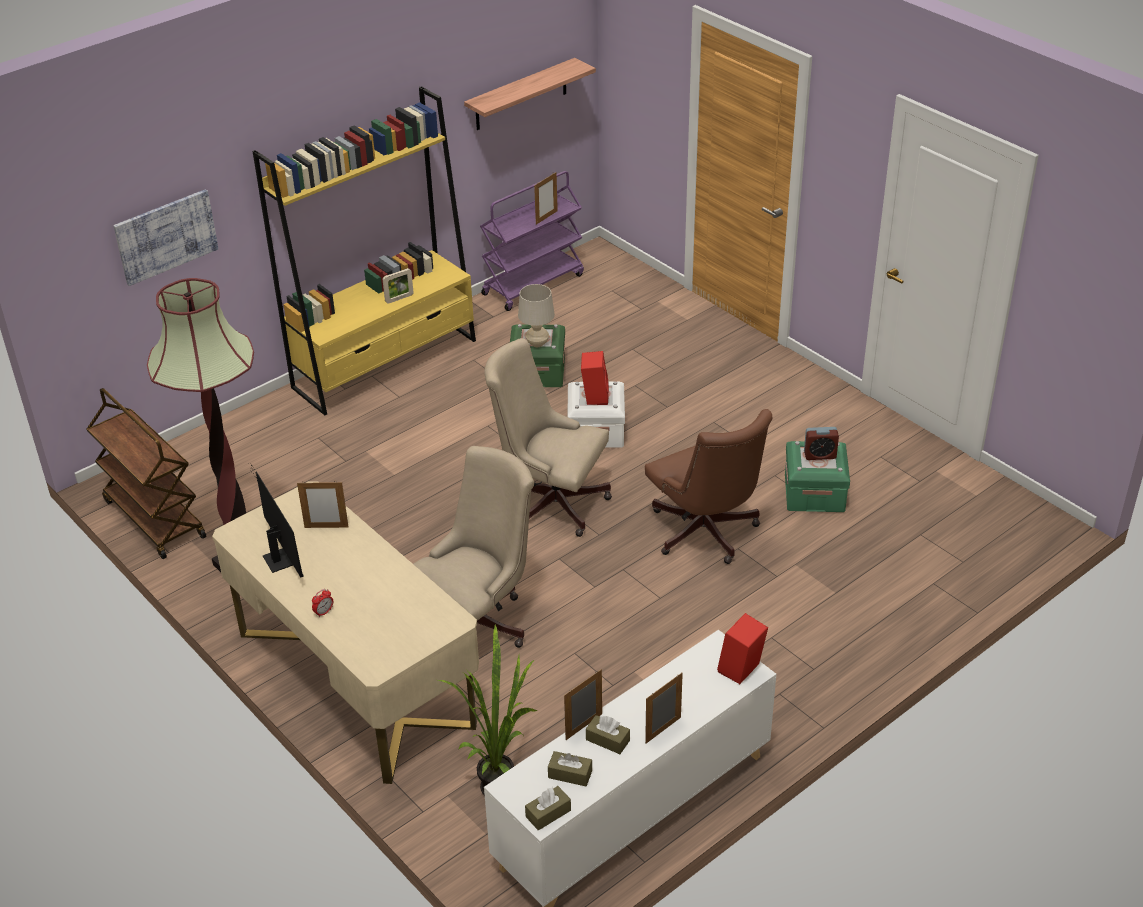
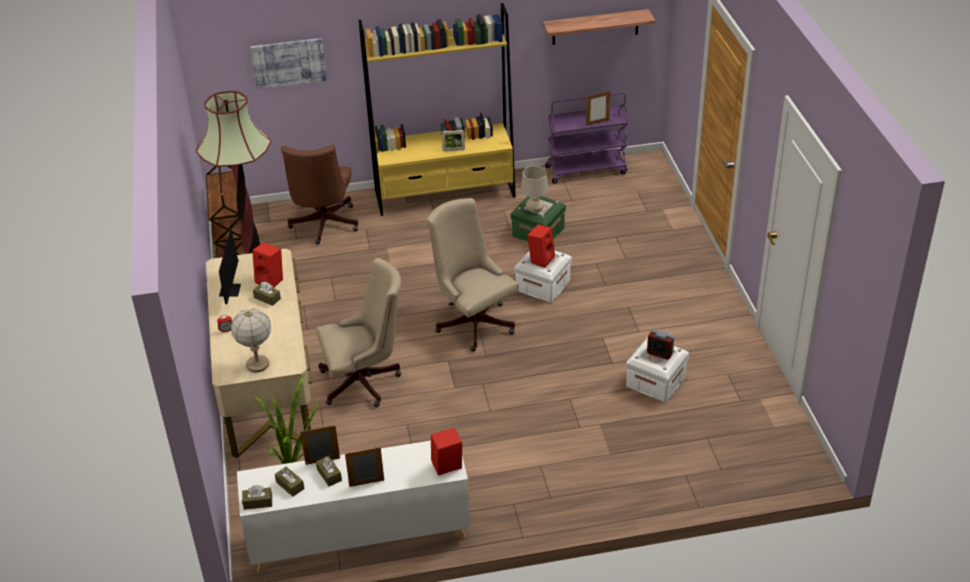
camera: 30 degrees right, 0 degrees up
picture frame [297,481,348,528] -> red speaker [252,242,283,288]
brown office chair [645,409,773,564] -> brown office chair moved to [281,145,358,245]
green storage box [785,441,850,512] -> white storage box [626,337,689,402]
none -> table lamp [231,309,271,373]
none -> brown tissue box [253,282,281,306]

